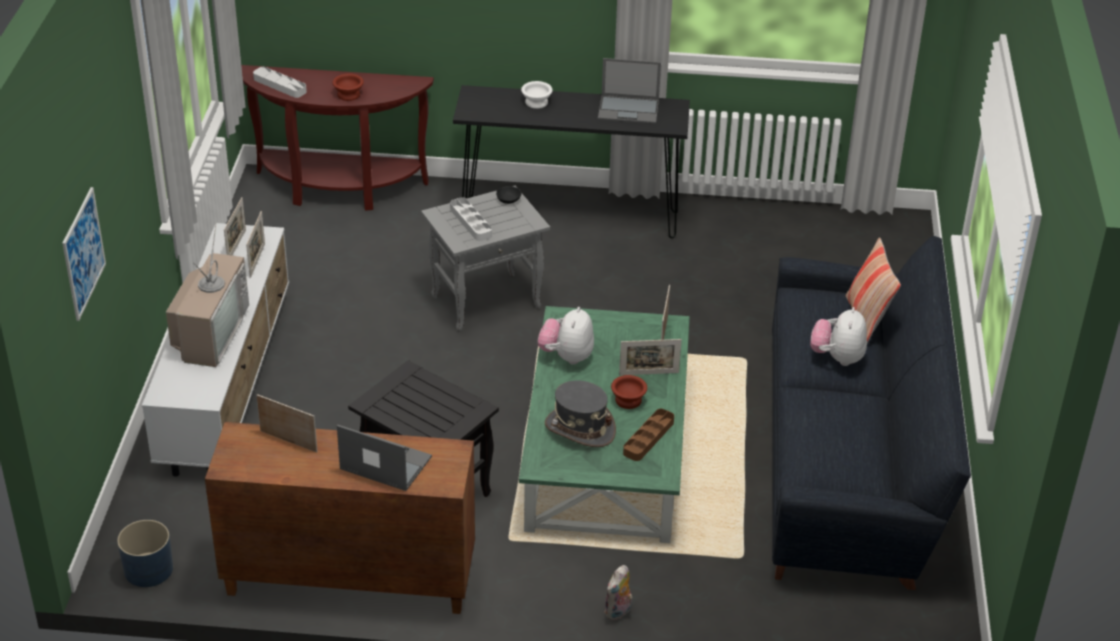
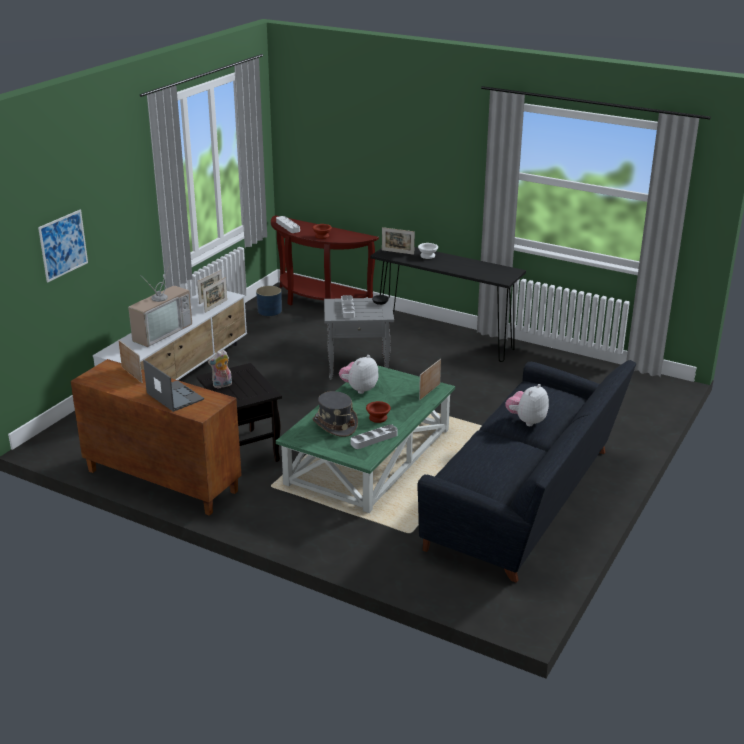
camera: 25 degrees right, 10 degrees down
blue planter [117,520,173,587] -> blue planter moved to [256,286,282,316]
laptop [598,58,661,124] -> none
plush toy [604,565,633,620] -> plush toy moved to [208,350,232,388]
picture frame [619,339,682,375] -> picture frame moved to [382,227,415,255]
brown tray [623,409,674,461] -> grey tray [351,424,398,449]
pillow [846,237,901,343] -> none

